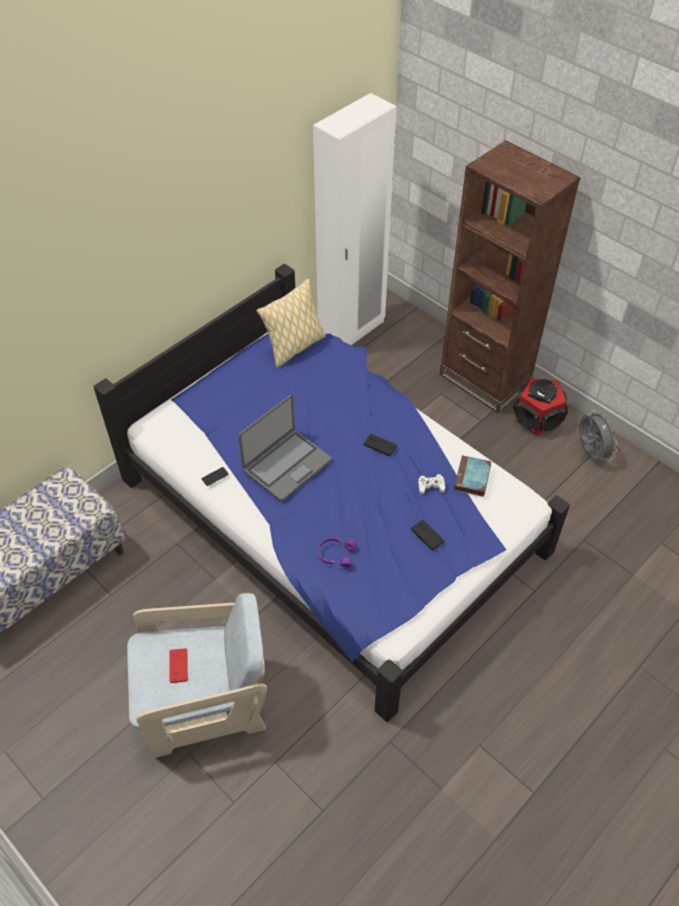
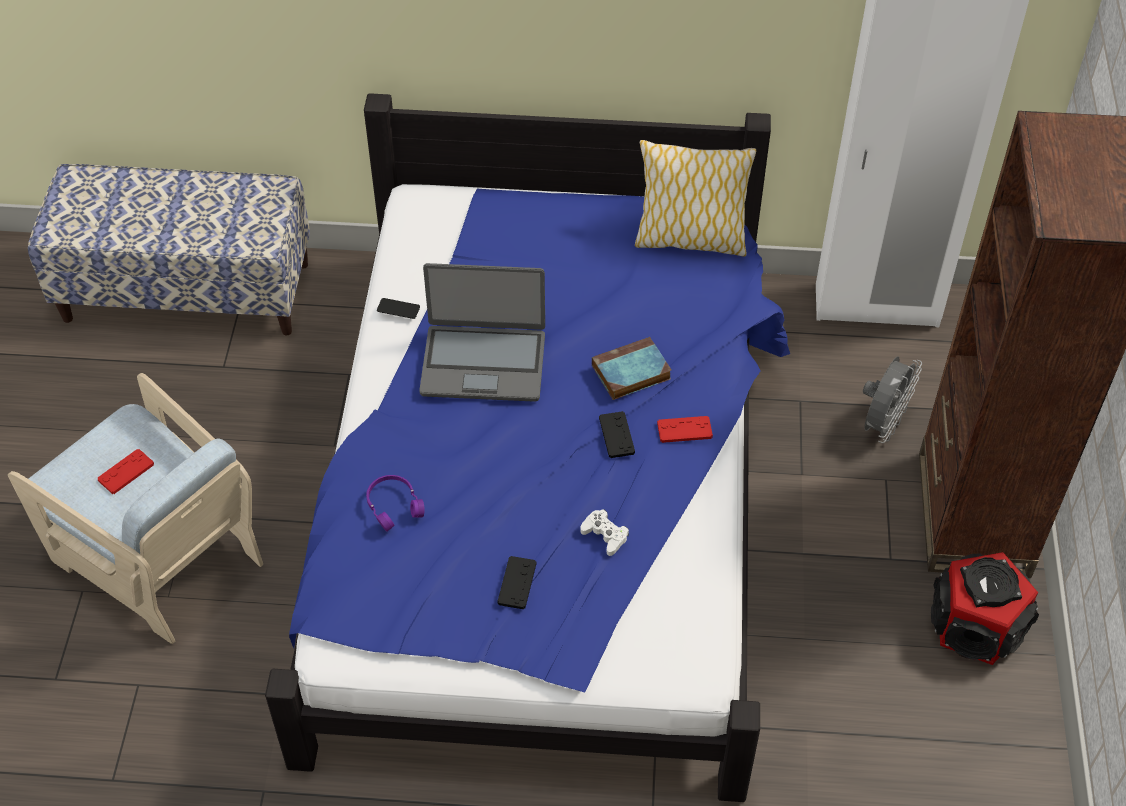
camera: 50 degrees right, 0 degrees up
book [454,455,491,497] -> book moved to [592,337,671,400]
grey fan [579,410,618,461] -> grey fan moved to [863,357,922,443]
none -> red game controller [657,416,713,443]

